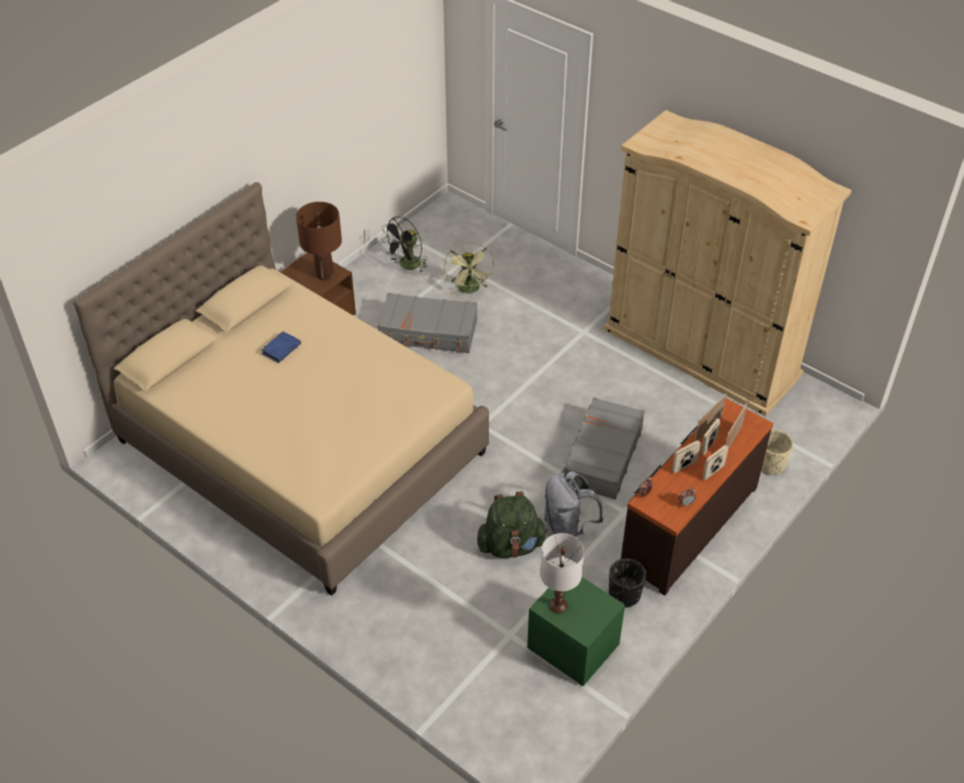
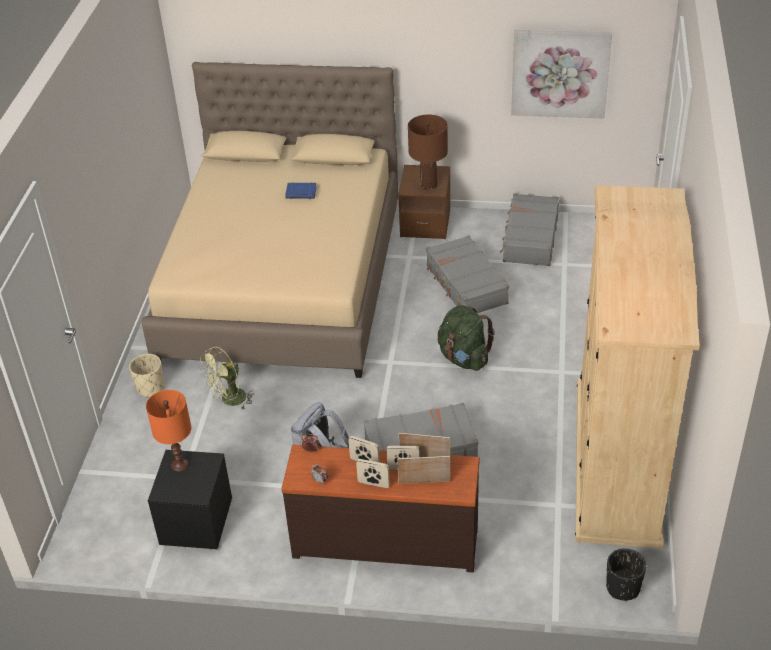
camera: 60 degrees right, 5 degrees down
black fan [381,217,428,273] -> grey suitcase [500,193,559,266]
green fan [444,242,494,294] -> green fan moved to [200,346,254,409]
green backpack [477,491,548,558] -> green backpack moved to [438,305,495,371]
green nightstand [527,577,625,686] -> black nightstand [148,450,232,549]
white table lamp [540,533,584,614] -> orange table lamp [146,390,191,472]
black planter [609,558,646,608] -> black planter moved to [606,548,646,601]
beige planter [761,430,793,475] -> beige planter moved to [129,354,164,398]
none -> picture [511,30,612,118]

